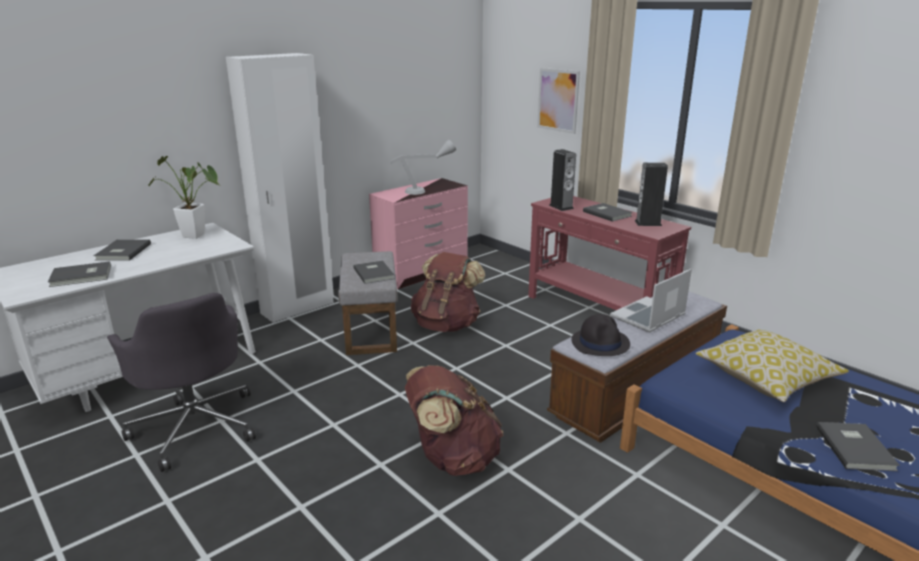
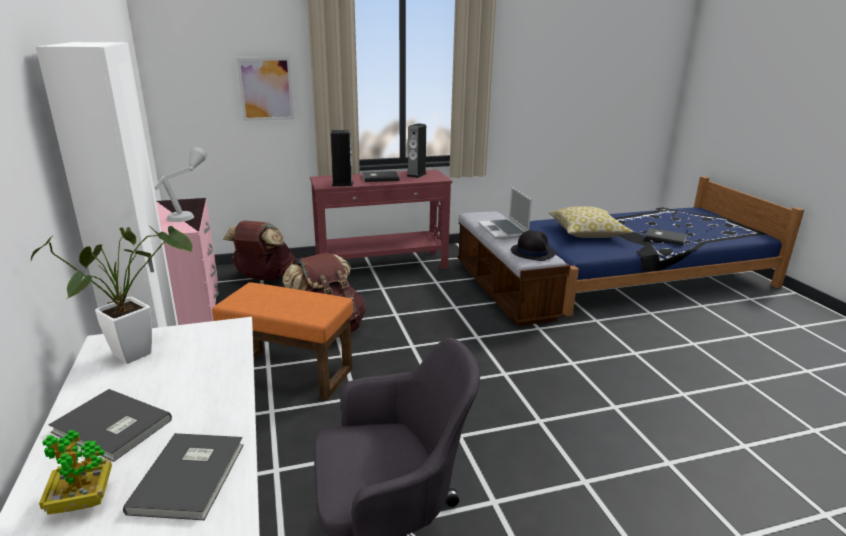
camera: 65 degrees left, 0 degrees up
grey ottoman [338,251,397,355] -> orange ottoman [212,282,353,401]
grey book [353,261,395,284] -> none
brown backpack [405,365,504,476] -> brown backpack moved to [223,221,296,280]
none -> potted plant [39,430,112,515]

